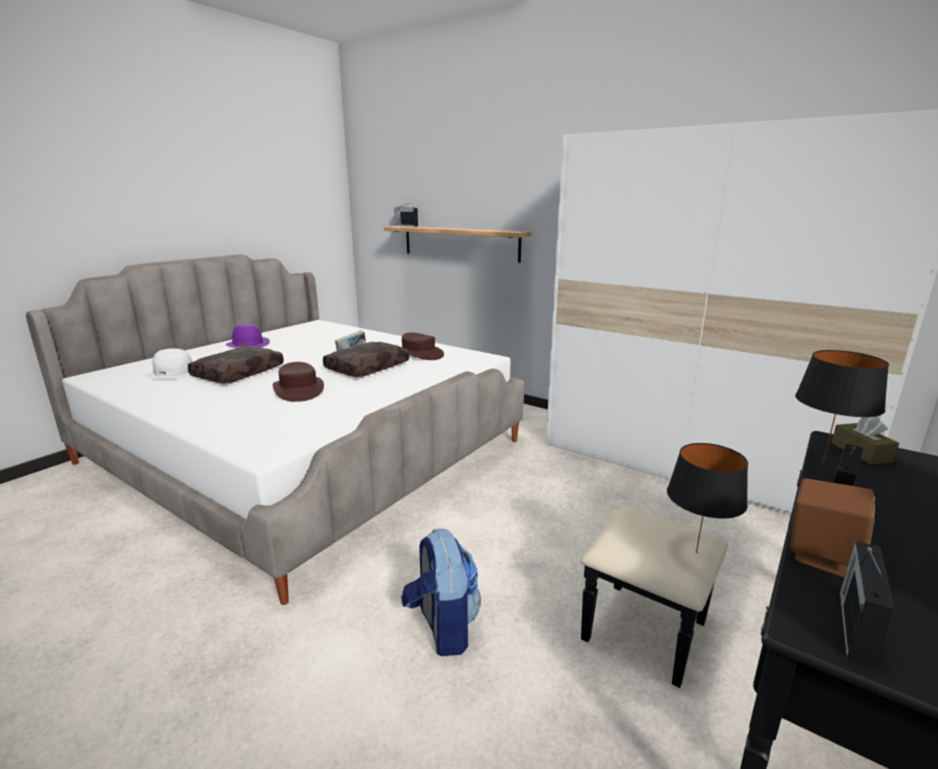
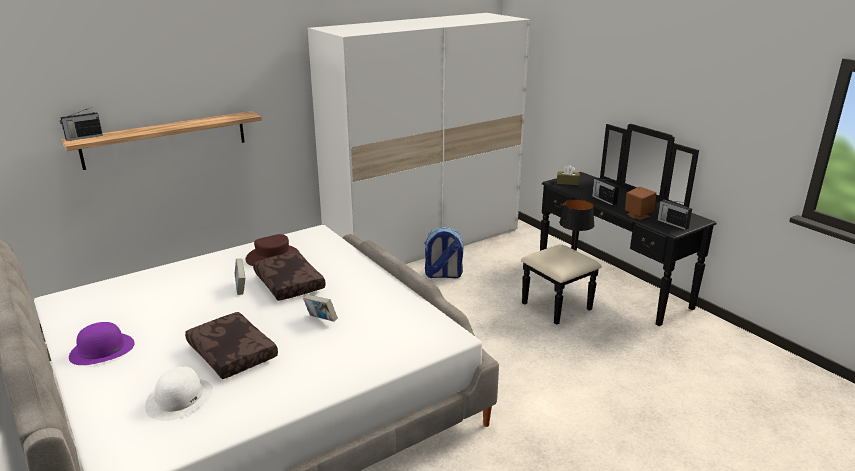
camera: 70 degrees left, 5 degrees up
brown hat [273,362,324,402] -> book [303,294,337,322]
backpack [401,529,481,656] -> backpack moved to [424,227,463,278]
black table lamp [795,350,889,463] -> none

